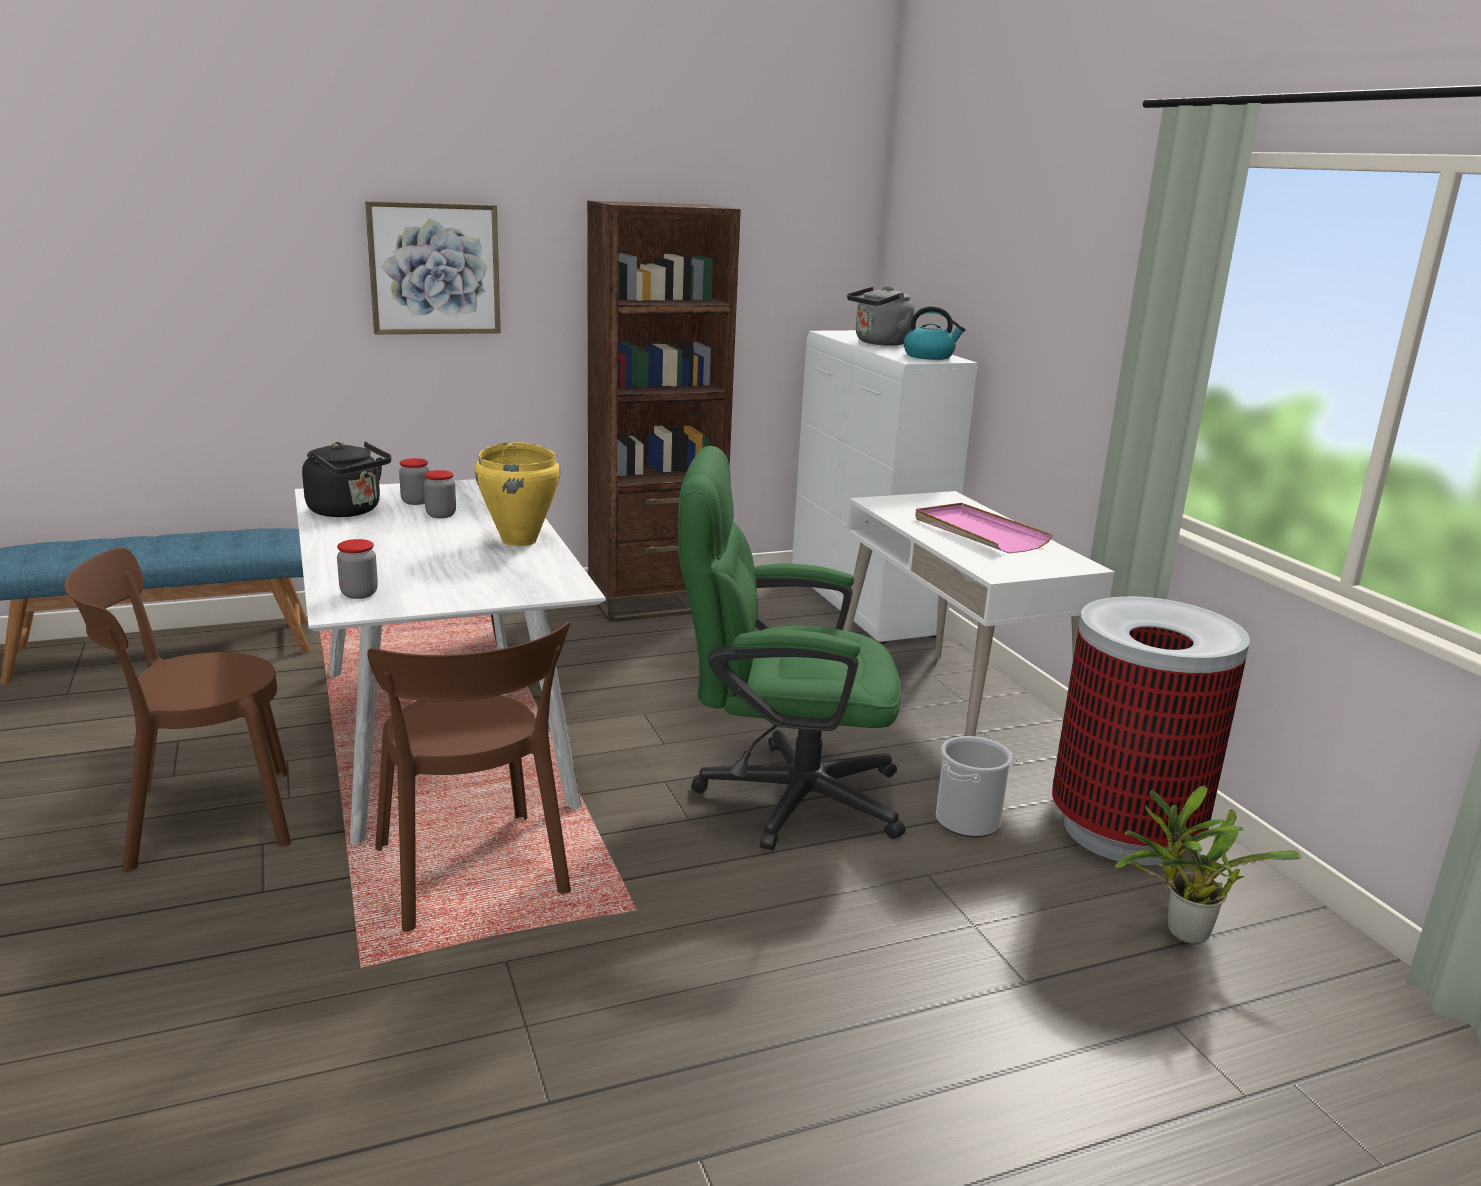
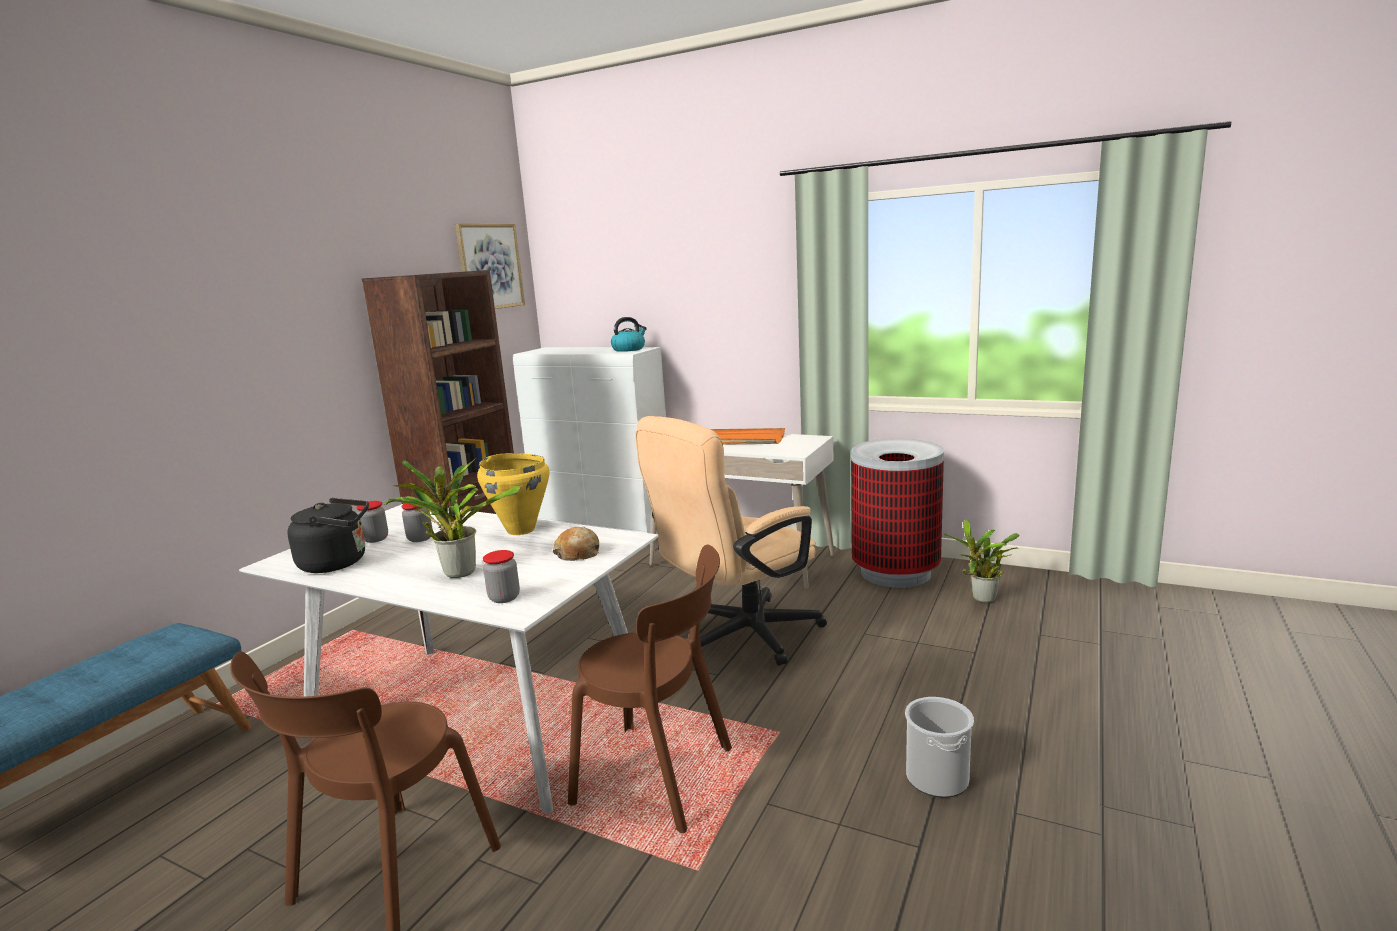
camera: 40 degrees left, 5 degrees down
picture [365,201,501,334] -> picture moved to [455,224,525,309]
green office chair [678,446,905,851] -> beige office chair [635,416,827,666]
grey kettle [847,286,915,346] -> none
pink tray [915,503,1053,553] -> orange tray [711,428,785,445]
bucket [936,736,1013,837] -> bucket moved to [905,697,974,798]
none -> potted plant [384,458,521,578]
none -> bread [553,527,599,561]

